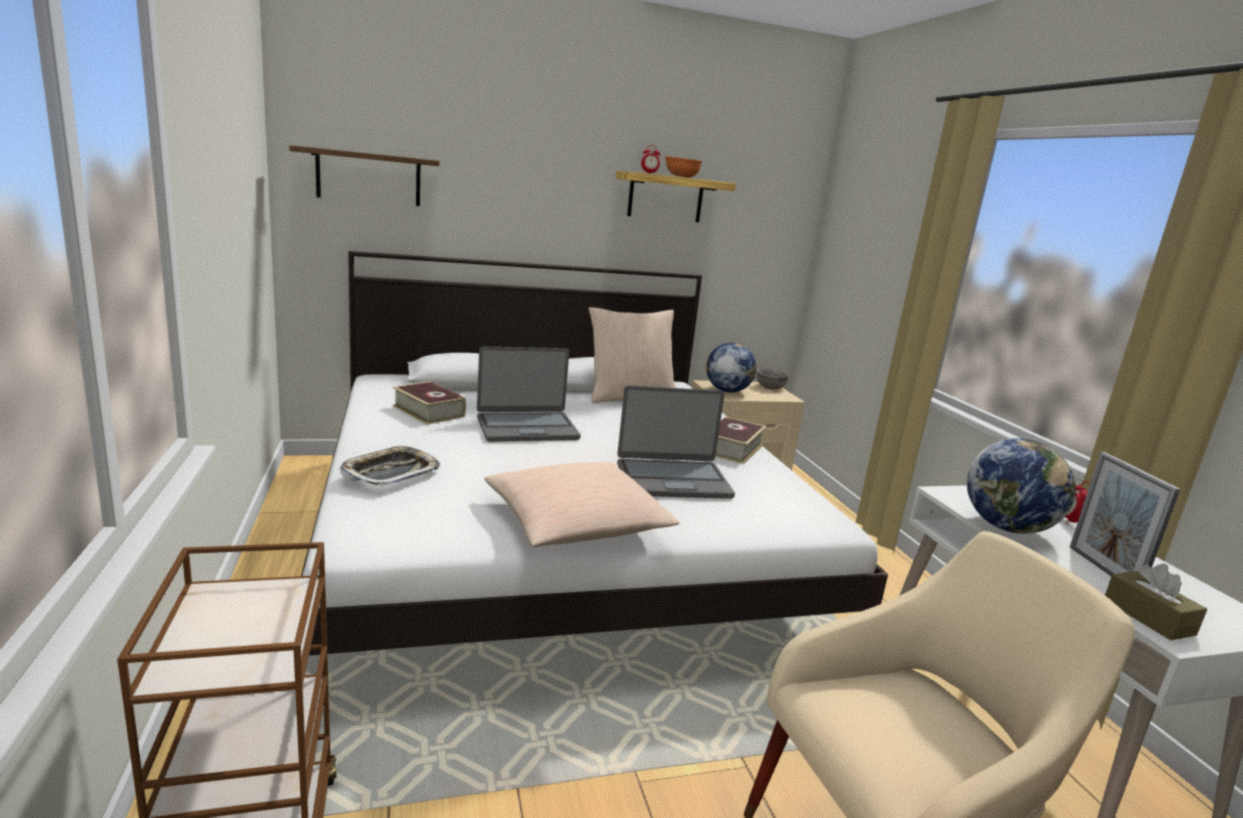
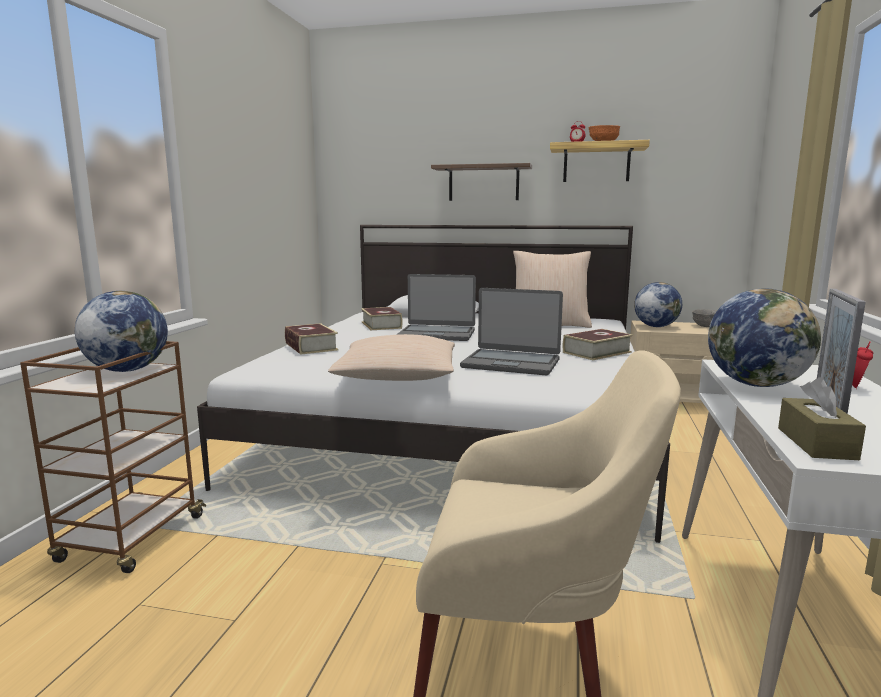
camera: 30 degrees right, 5 degrees down
shelf [289,145,440,206] -> shelf moved to [431,163,532,201]
tray [340,445,440,486] -> book [285,323,339,354]
none -> globe [75,291,168,372]

